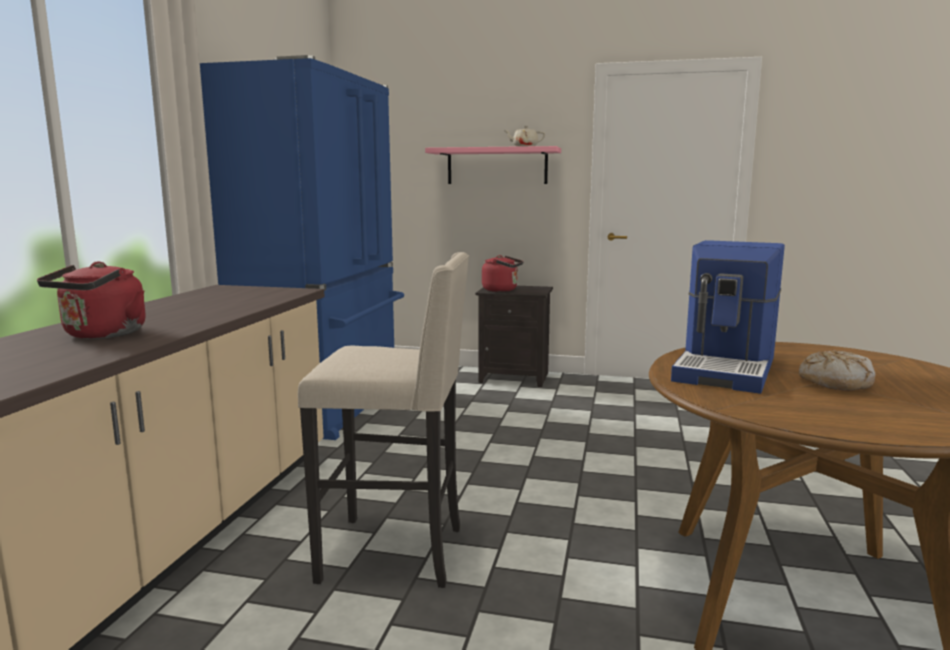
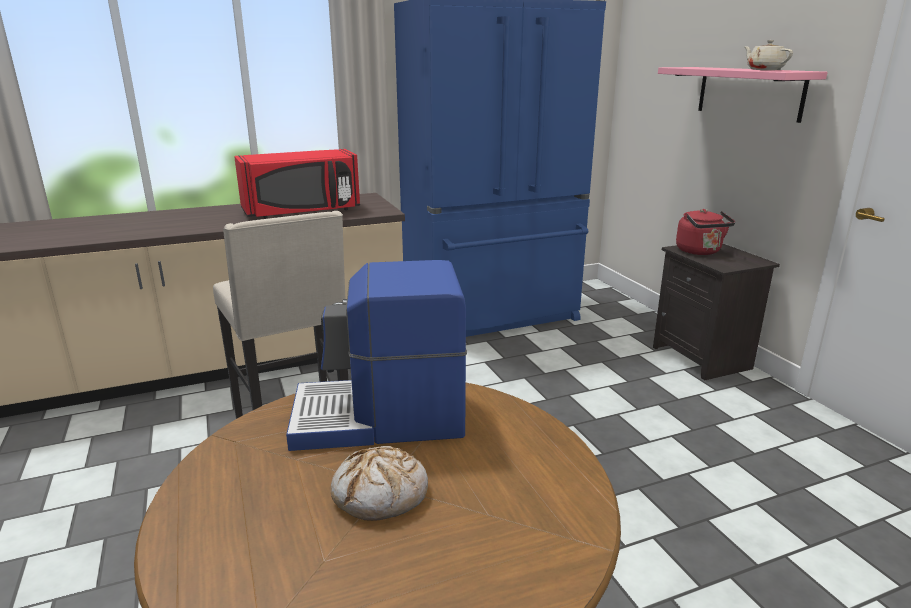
camera: 55 degrees right, 10 degrees up
red kettle [37,262,146,339] -> none
none -> red microwave [234,149,360,219]

